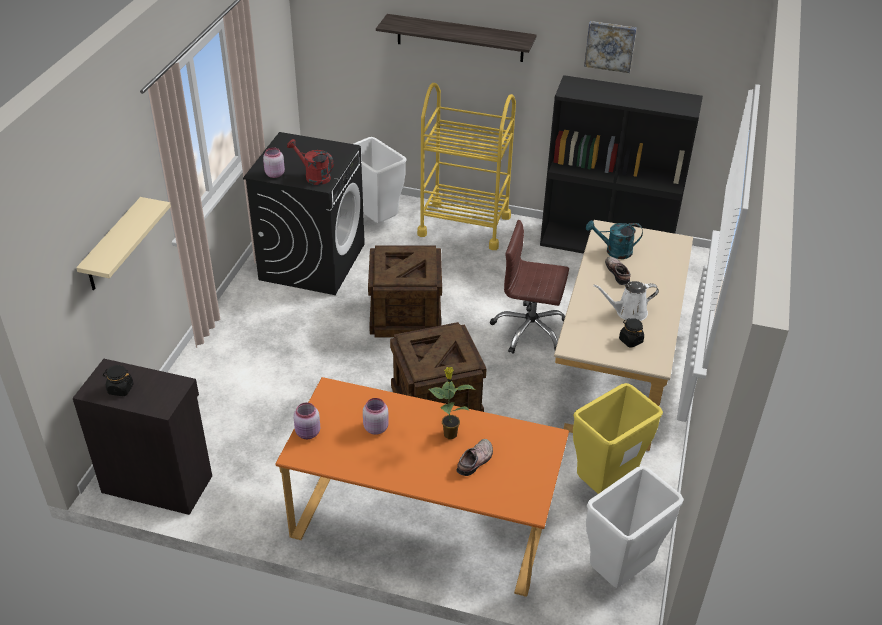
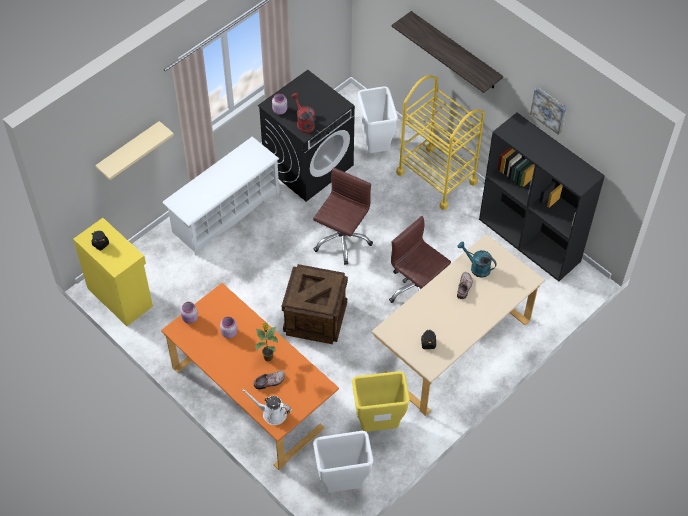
camera: 30 degrees right, 15 degrees up
black cabinet [73,359,212,515] -> yellow cabinet [73,218,153,326]
crate [368,246,442,338] -> brown office chair [313,167,373,265]
white watering can [593,281,659,321] -> white watering can moved to [242,389,292,425]
none -> white shoe rack [162,137,279,255]

